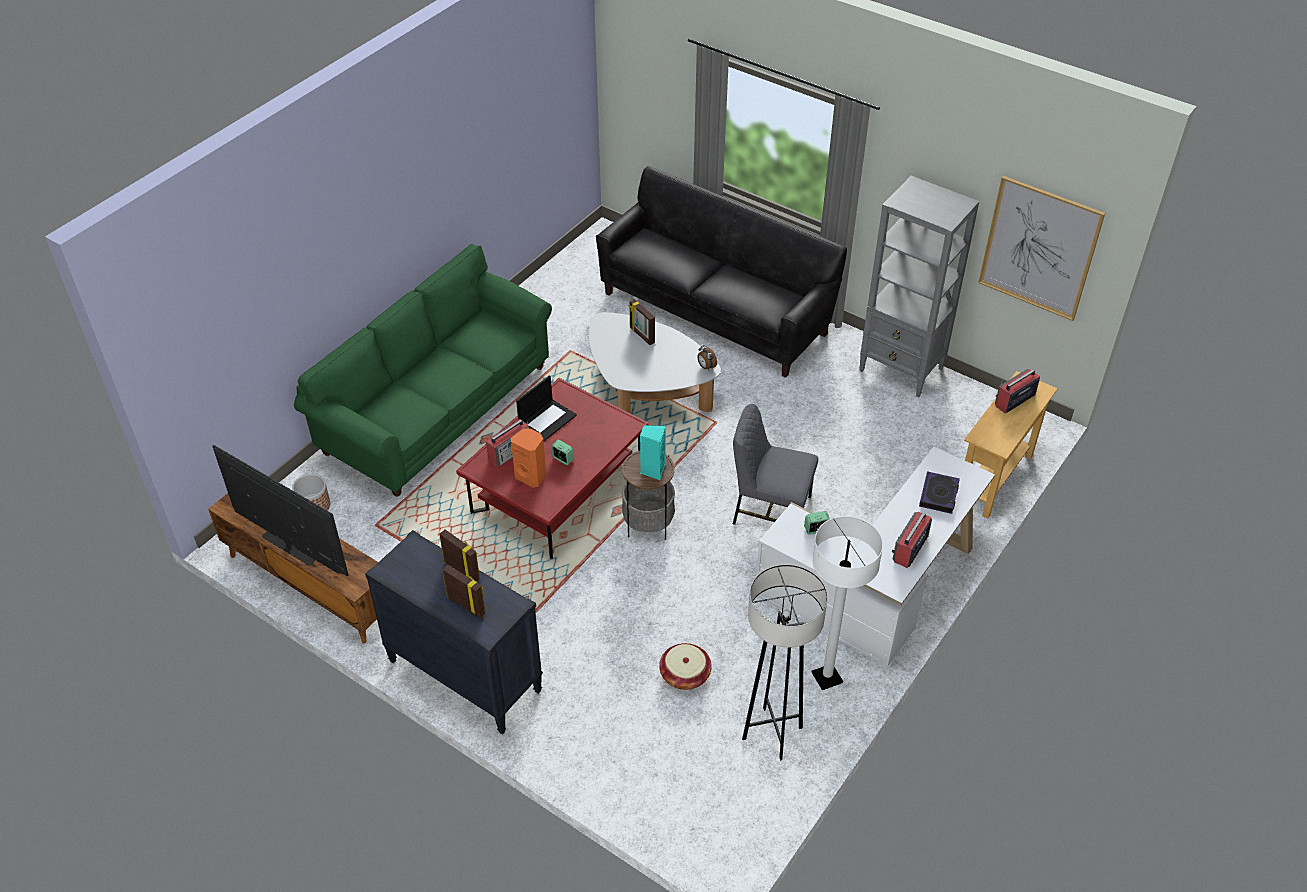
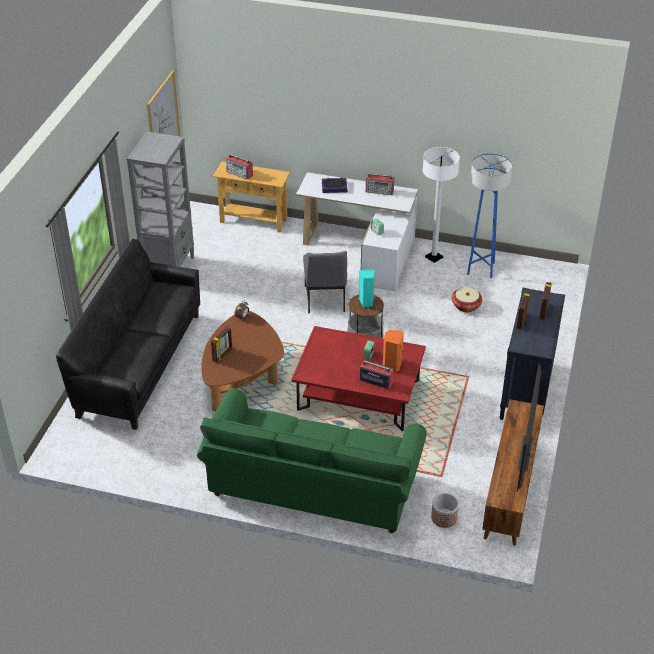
camera: 110 degrees left, 5 degrees down
laptop [516,375,577,441] -> none
white coffee table [589,312,721,413] -> brown coffee table [201,311,284,411]
grey floor lamp [742,565,828,761] -> blue floor lamp [467,153,513,278]

